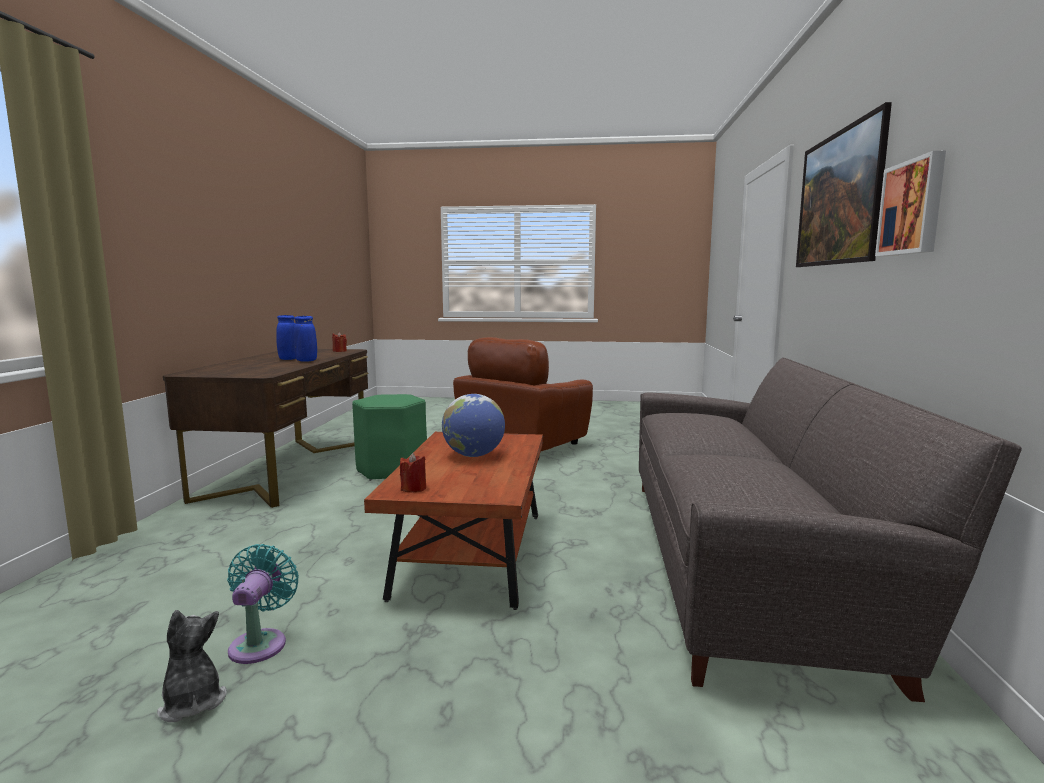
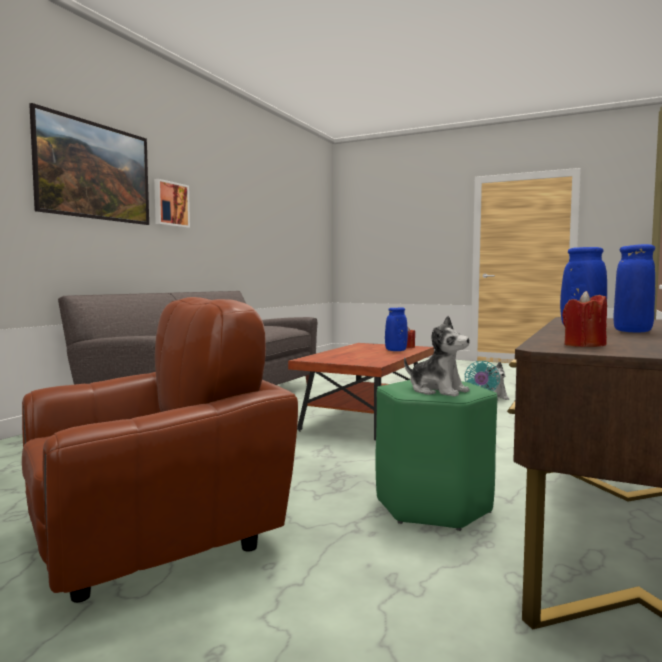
camera: 160 degrees left, 5 degrees down
globe [442,394,505,457] -> none
none -> blue vase [385,307,408,351]
none -> plush toy [404,316,470,397]

